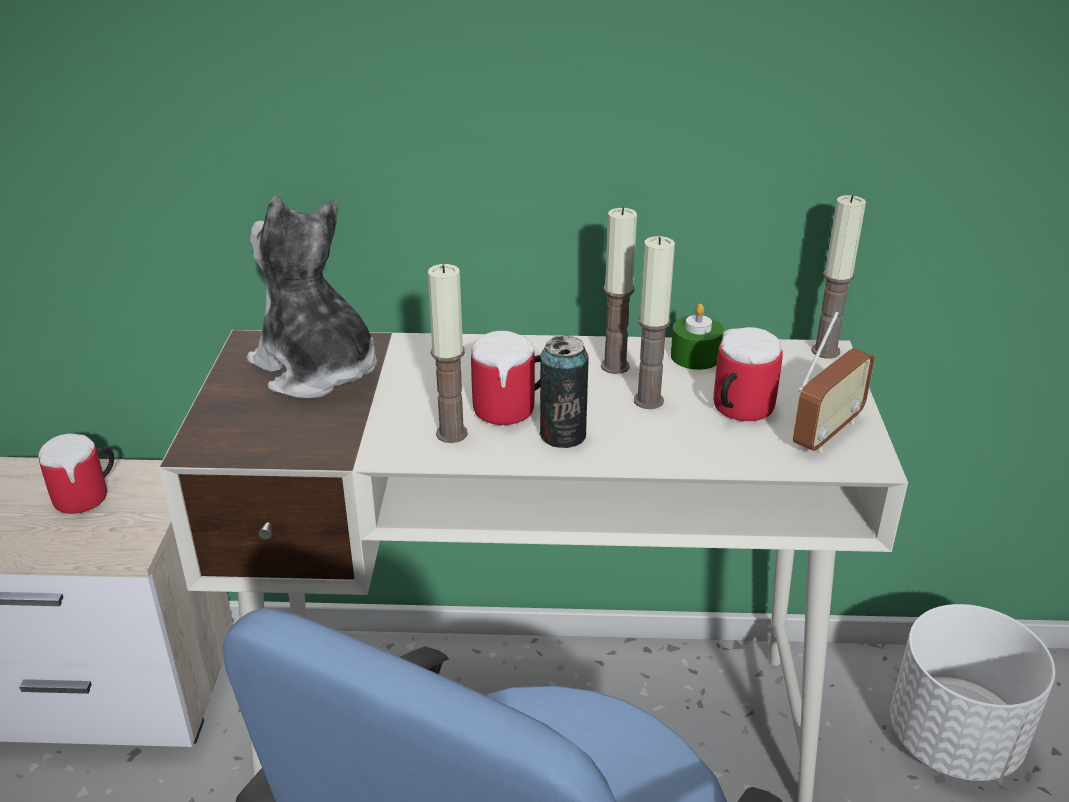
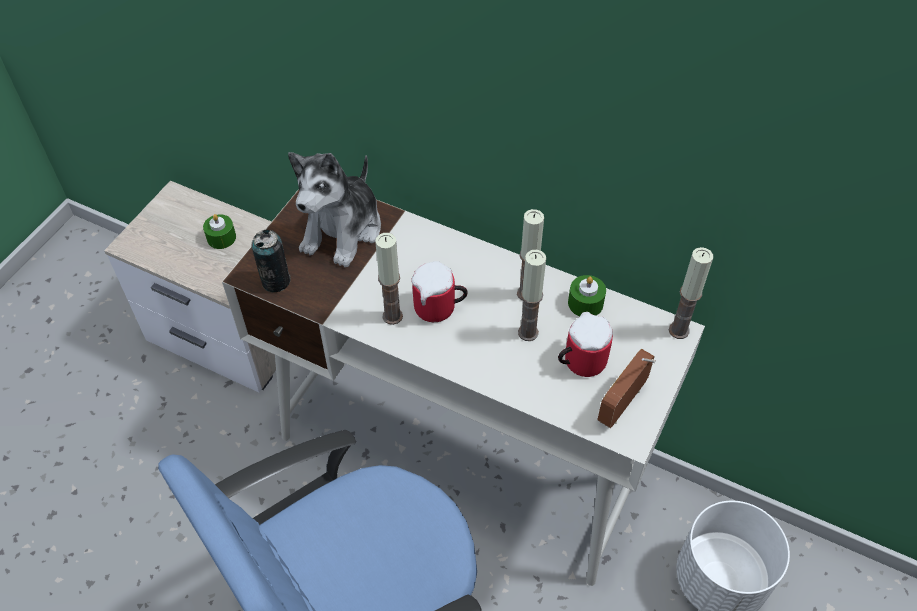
camera: 25 degrees right, 20 degrees up
mug [38,434,114,514] -> green candle [203,214,236,249]
plush toy [247,196,377,399] -> plush toy turned 135 degrees counterclockwise [288,152,381,267]
can [540,335,589,448] -> can moved to [251,230,291,292]
radio [793,312,875,453] -> radio turned 150 degrees clockwise [597,349,656,428]

